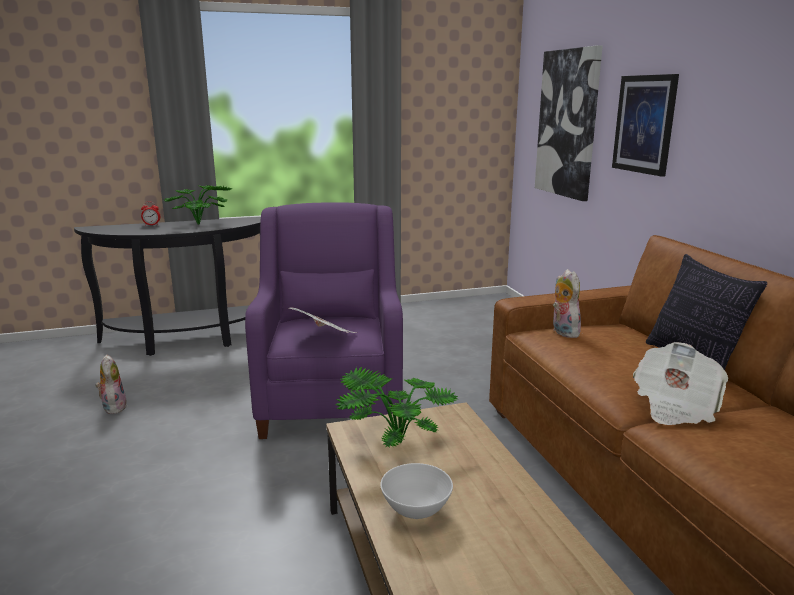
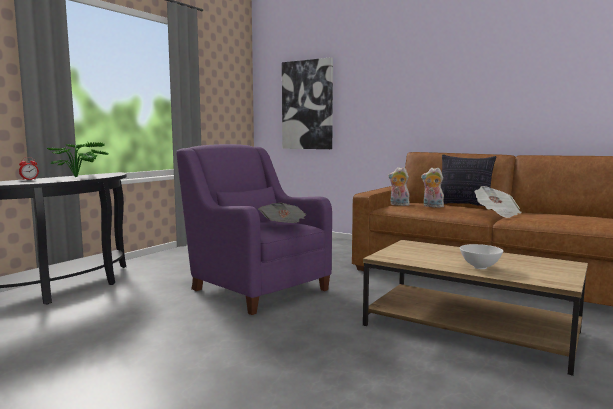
camera: 40 degrees left, 10 degrees down
plush toy [95,354,127,414] -> plush toy moved to [421,168,444,208]
potted plant [336,367,458,448] -> none
picture [612,74,679,177] -> none

